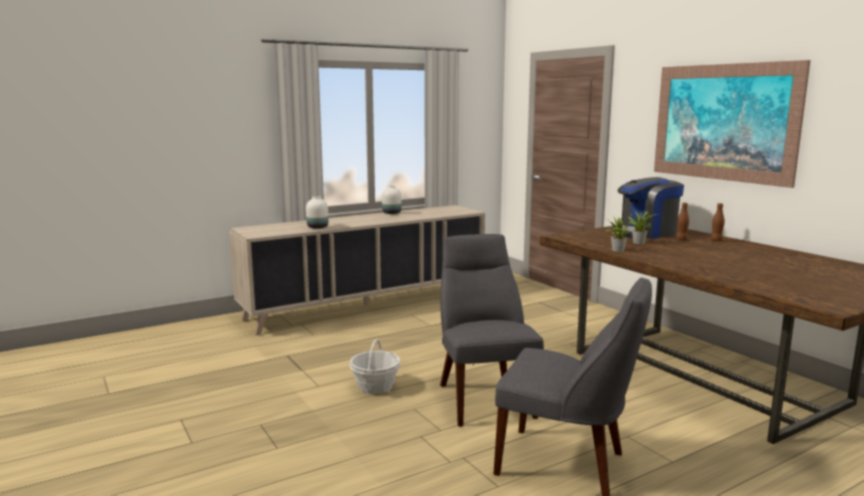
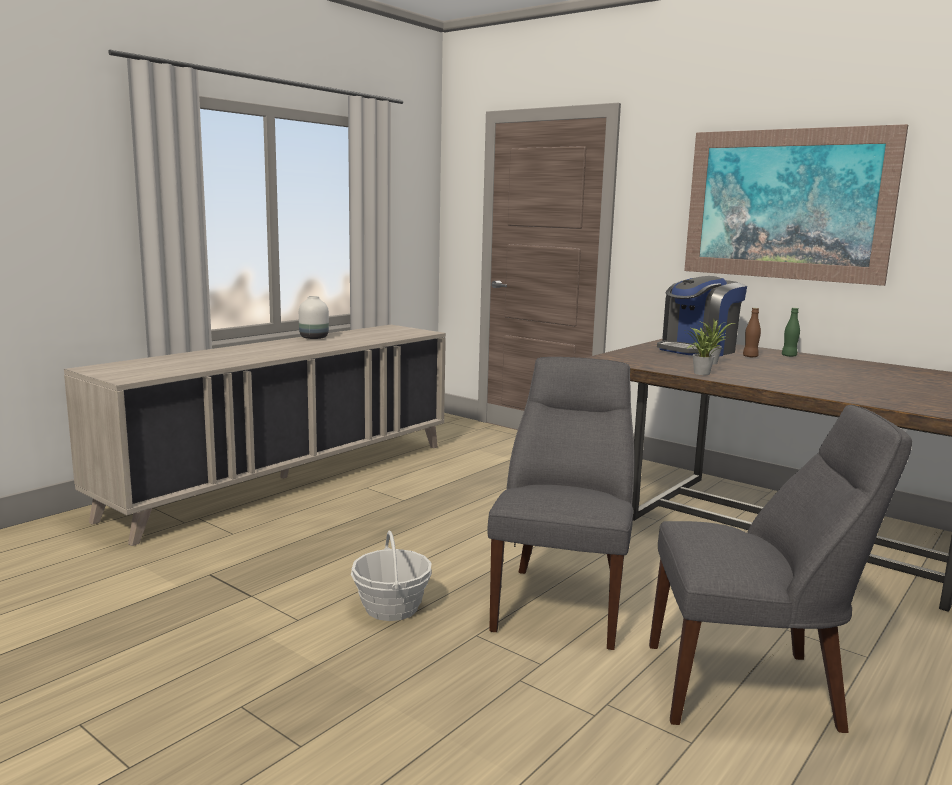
camera: 20 degrees left, 0 degrees up
white vase [306,196,329,229] -> none
grey chair [440,234,544,427] -> grey chair turned 45 degrees clockwise [487,357,634,650]
brown bottle [710,203,725,241] -> green bottle [782,308,800,357]

